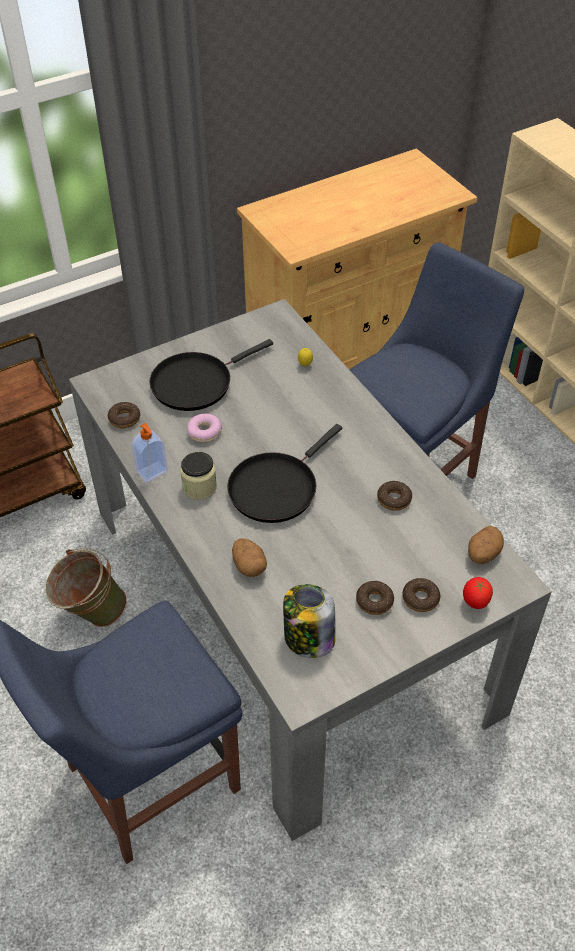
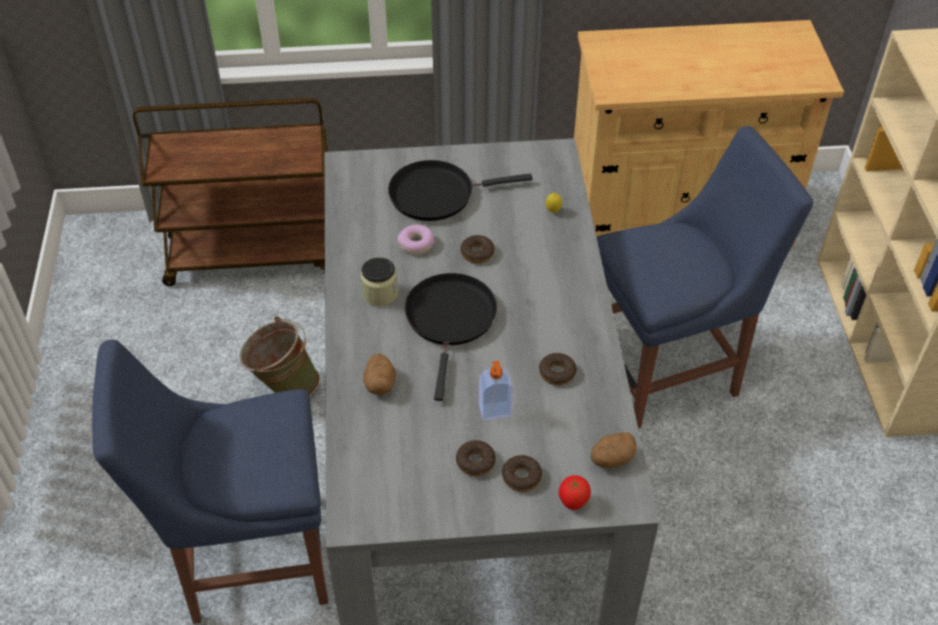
camera: 25 degrees right, 0 degrees up
donut [108,402,140,428] -> donut moved to [460,235,495,263]
soap dispenser [132,423,168,482] -> soap dispenser moved to [479,361,513,421]
black frying pan [227,424,342,523] -> black frying pan turned 120 degrees clockwise [405,273,497,401]
jar [283,584,335,658] -> none

